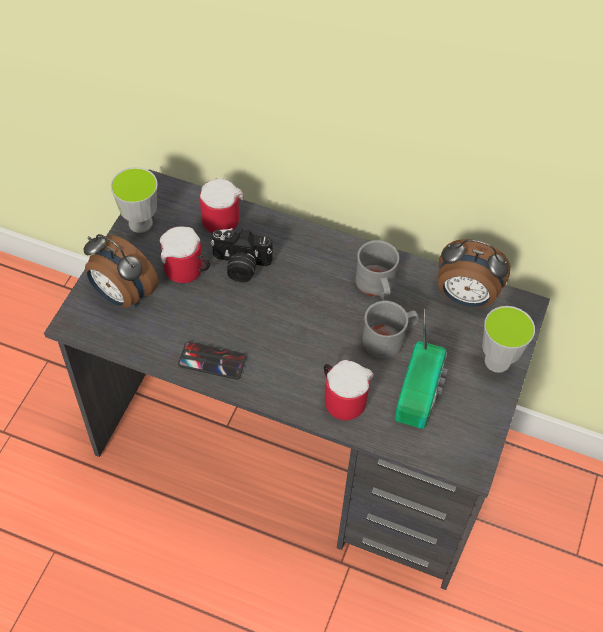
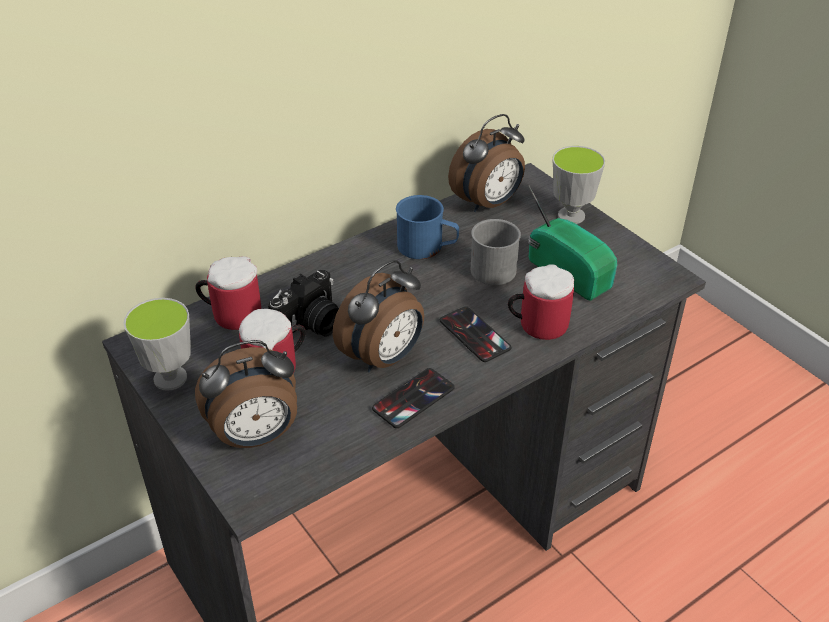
camera: 55 degrees left, 15 degrees down
grey mug [355,240,399,300] -> blue mug [396,195,459,259]
none -> alarm clock [333,260,424,372]
none -> phone [440,306,511,362]

